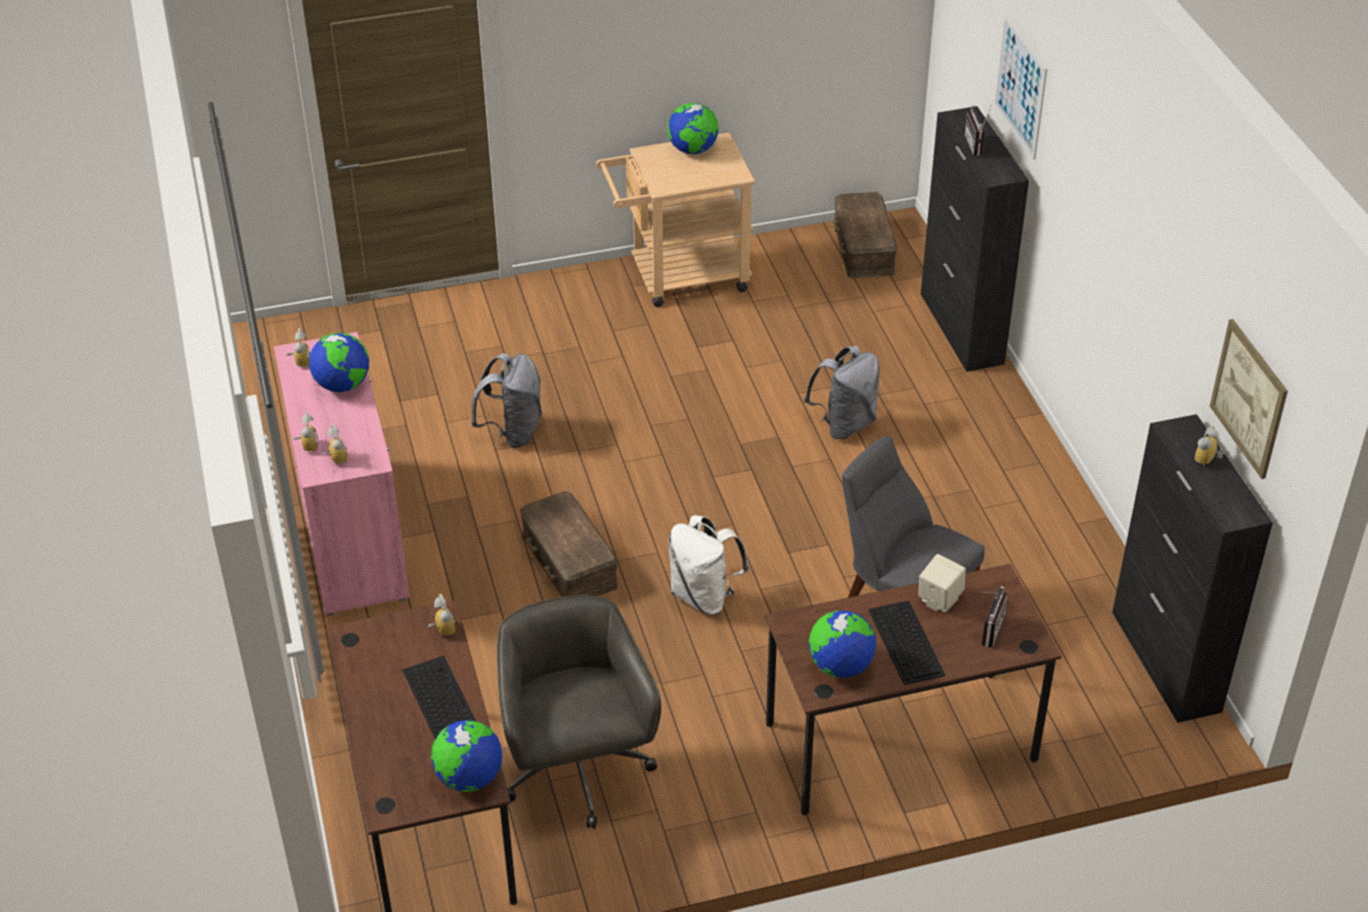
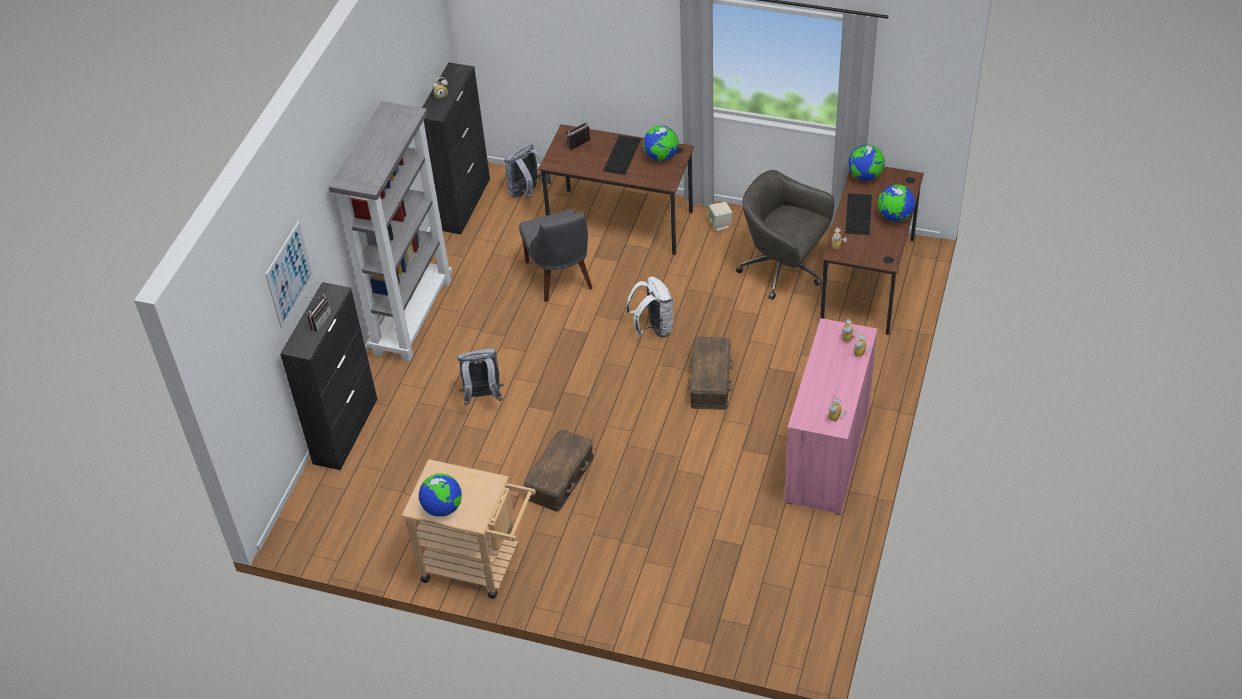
camera: 145 degrees left, 5 degrees up
globe [309,333,369,392] -> globe moved to [878,185,915,222]
grey backpack [471,353,542,448] -> grey backpack moved to [504,143,552,199]
grey office chair [497,595,661,829] -> grey office chair turned 105 degrees clockwise [736,170,834,300]
brown storage box [833,192,897,278] -> brown storage box moved to [524,430,594,512]
beige speaker [919,554,966,612] -> beige speaker moved to [708,202,733,231]
picture [1210,319,1288,479] -> none
none -> grey bookcase [329,101,452,362]

